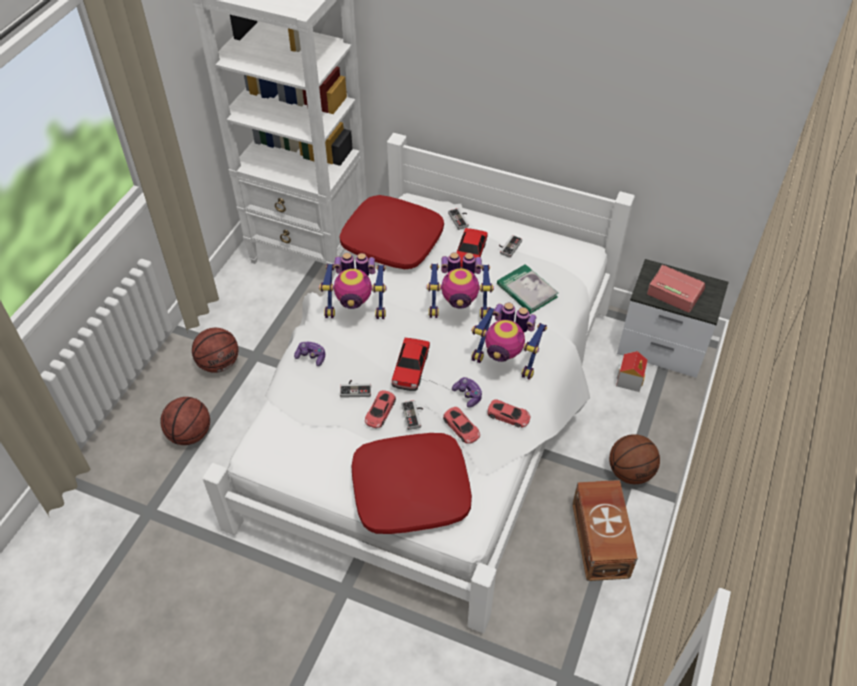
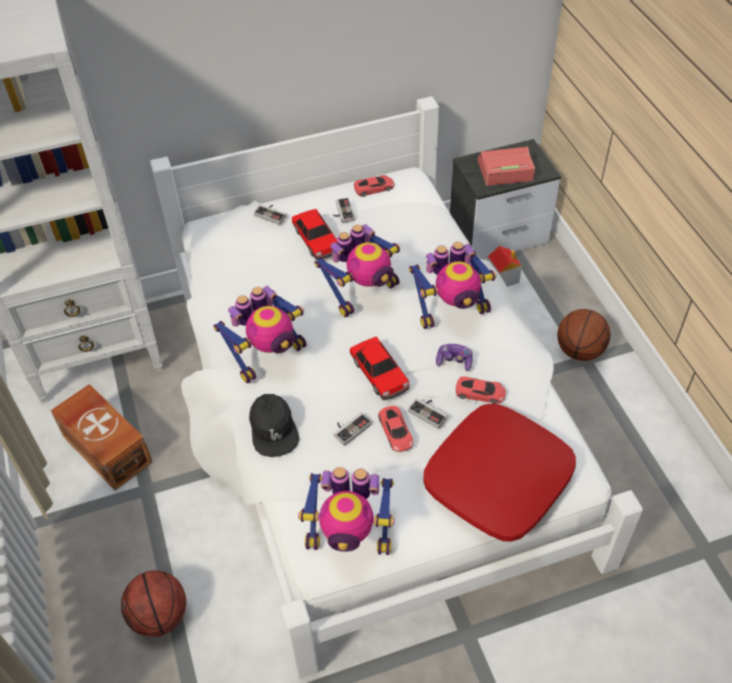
camera: 40 degrees left, 0 degrees up
basketball [192,328,238,373] -> none
game controller [294,342,325,366] -> black cap [249,394,300,457]
red pillow [340,195,444,269] -> none
red toy car [488,399,530,428] -> red toy car moved to [354,175,394,197]
book [497,264,559,314] -> none
brown storage box [572,480,638,581] -> brown storage box moved to [50,384,153,491]
none -> toy robot [298,467,395,555]

